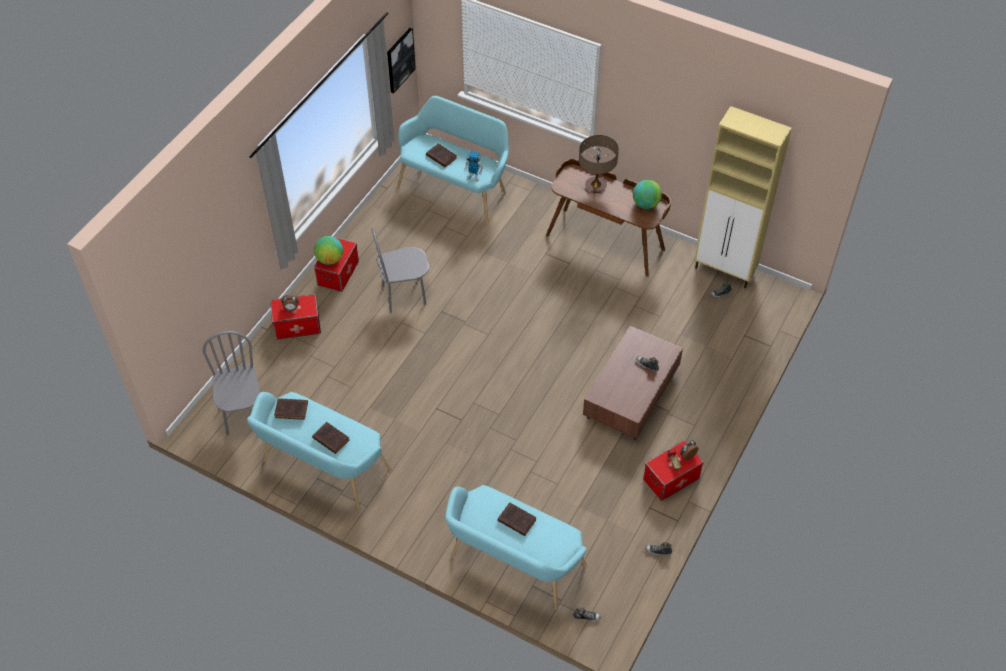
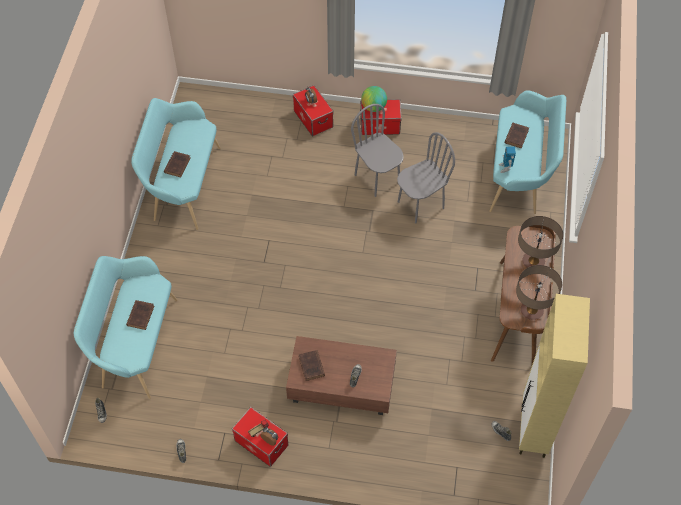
camera: 70 degrees right, 5 degrees up
grey chair [203,331,260,436] -> grey chair moved to [397,132,455,224]
brown book [274,398,308,420] -> brown book moved to [299,350,325,381]
picture [387,28,416,93] -> none
globe [633,180,662,209] -> table lamp [516,265,562,320]

